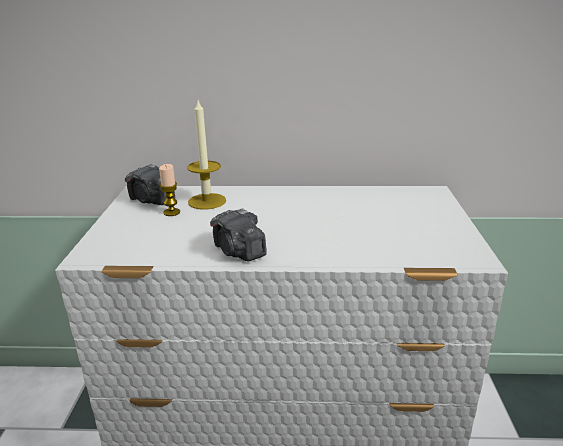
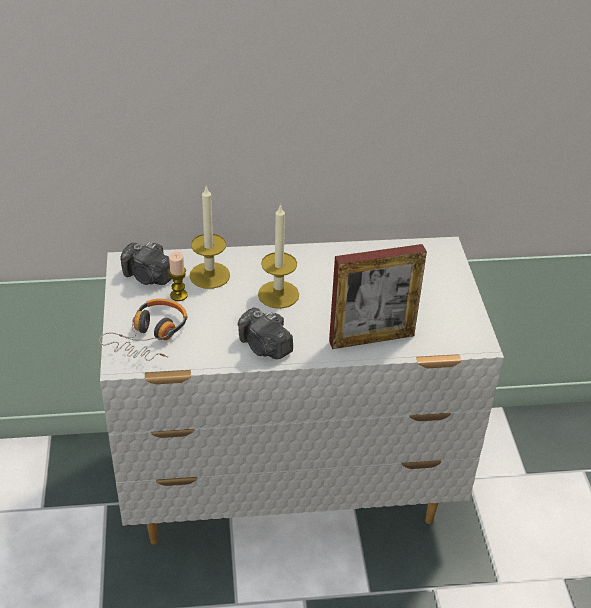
camera: 10 degrees left, 15 degrees up
none -> headphones [99,299,187,361]
none -> candle [258,204,299,309]
none -> picture frame [329,244,427,349]

